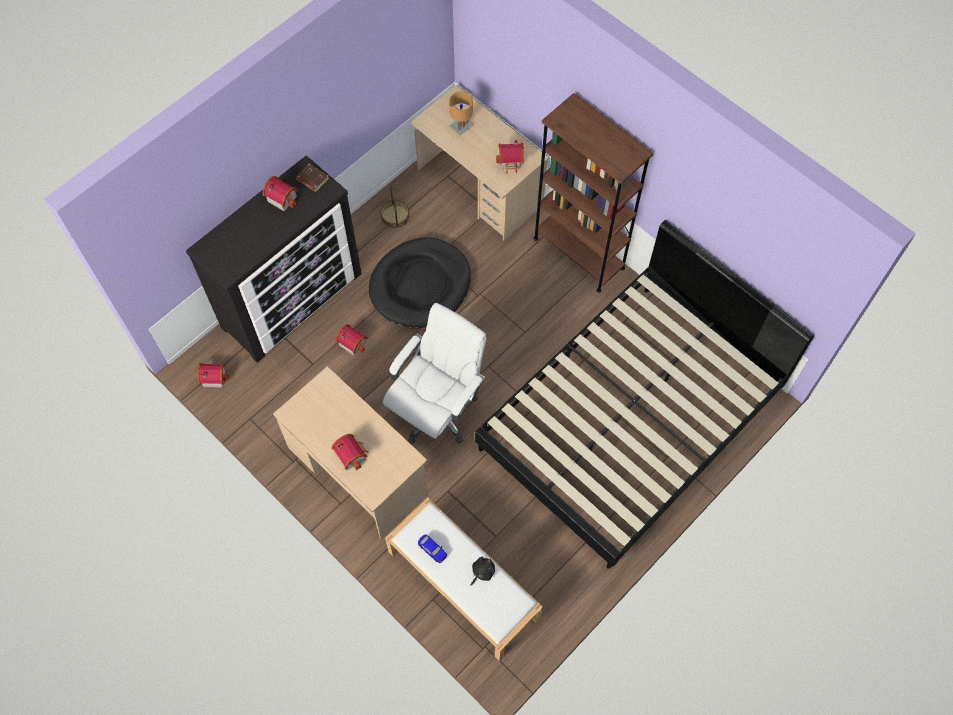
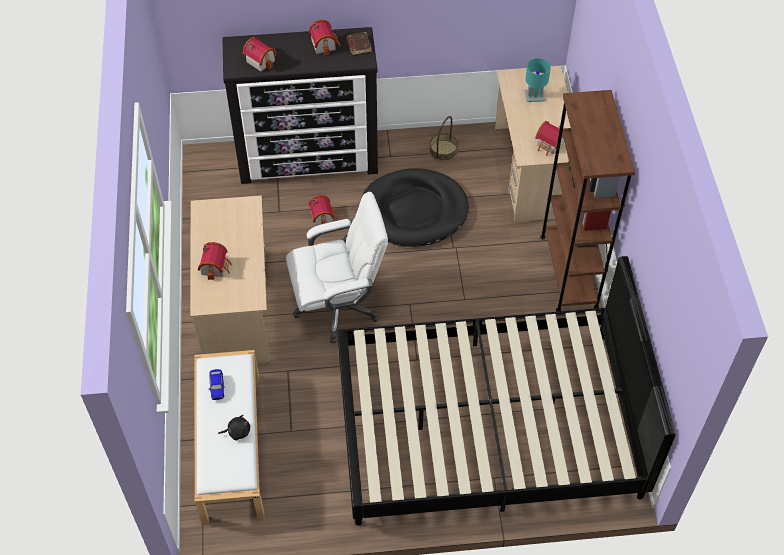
camera: 40 degrees right, 10 degrees down
toy house [197,363,229,388] -> toy house moved to [243,37,277,72]
brown table lamp [449,91,473,135] -> turquoise table lamp [525,58,551,102]

